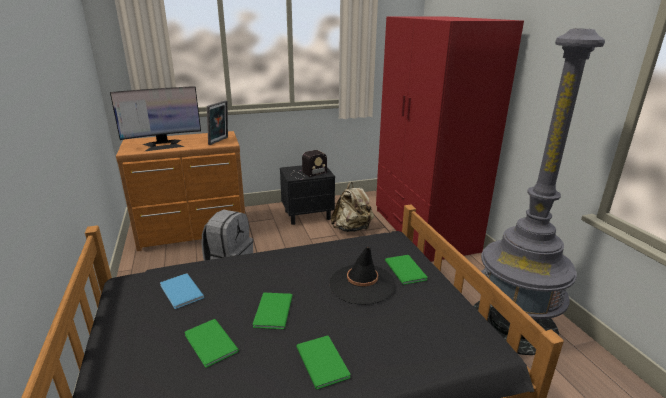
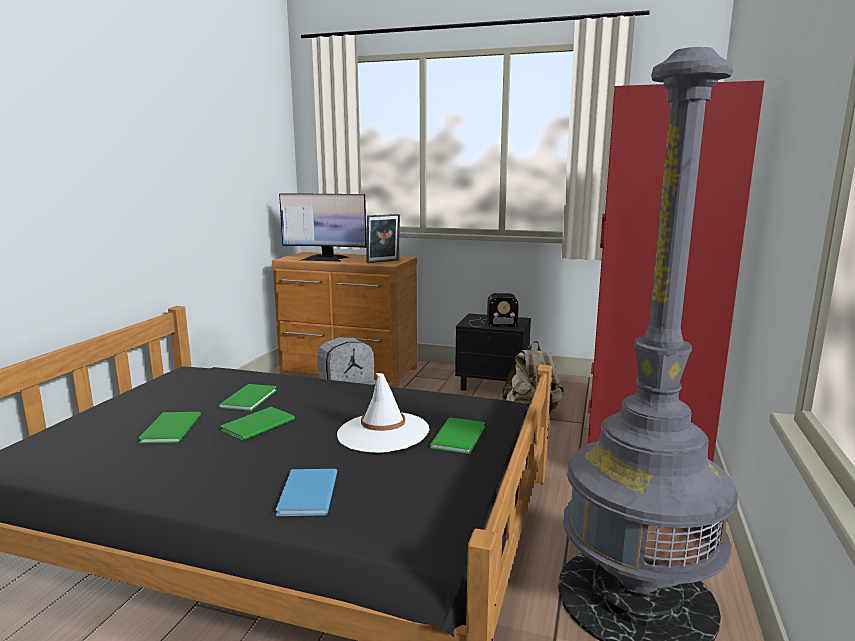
camera: 35 degrees right, 10 degrees down
blue book [160,273,205,309] -> blue book moved to [276,469,337,516]
green book [296,336,351,389] -> green book moved to [218,384,277,411]
black hat [330,246,395,305] -> white hat [337,373,429,453]

